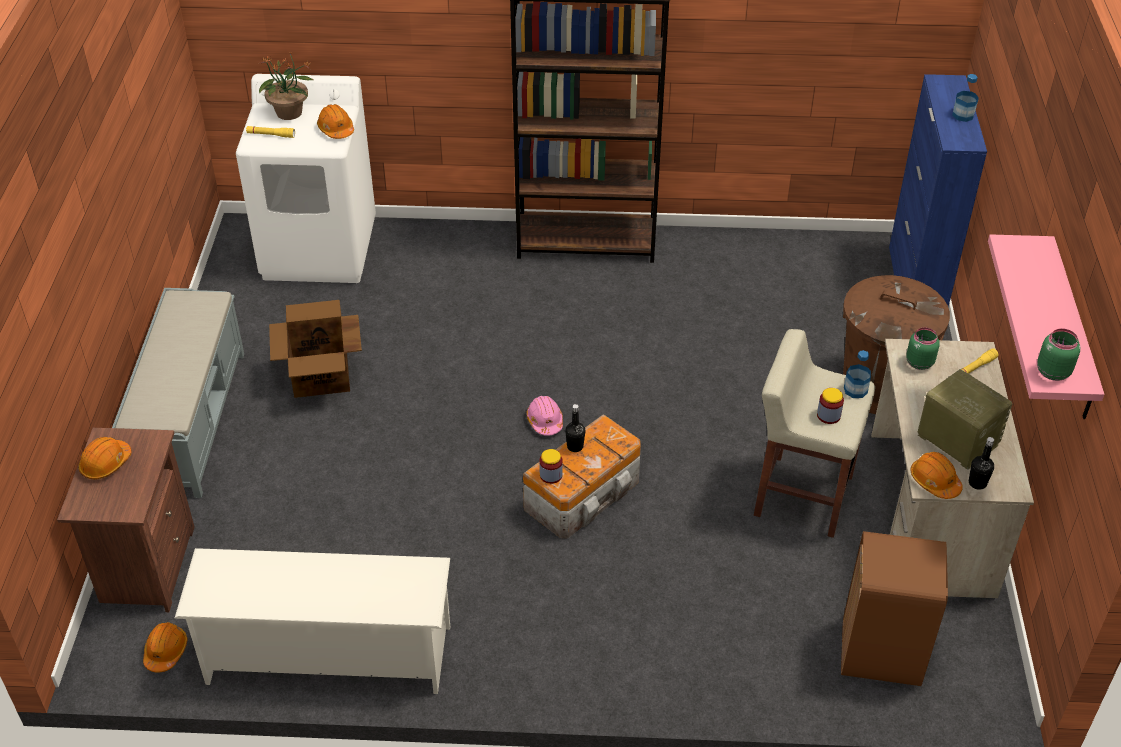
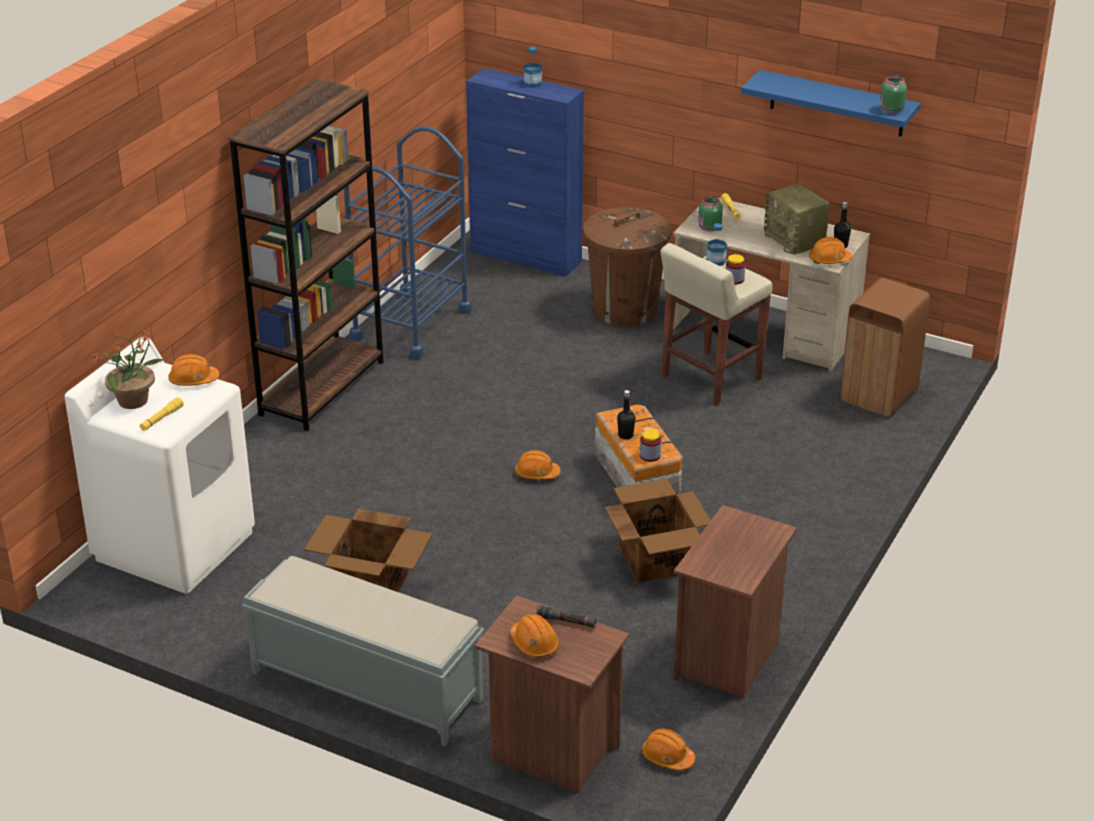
camera: 65 degrees left, 10 degrees down
white shoe rack [175,548,450,694] -> brown nightstand [674,505,797,698]
pink hard hat [526,396,563,436] -> orange hard hat [515,450,561,480]
radio [918,369,1013,470] -> radio turned 105 degrees counterclockwise [764,183,830,255]
pink shelf [988,234,1104,419] -> blue shelf [741,70,921,137]
none -> blue cart [344,126,472,359]
none -> black flashlight [536,605,597,628]
none -> cardboard box [605,479,711,583]

